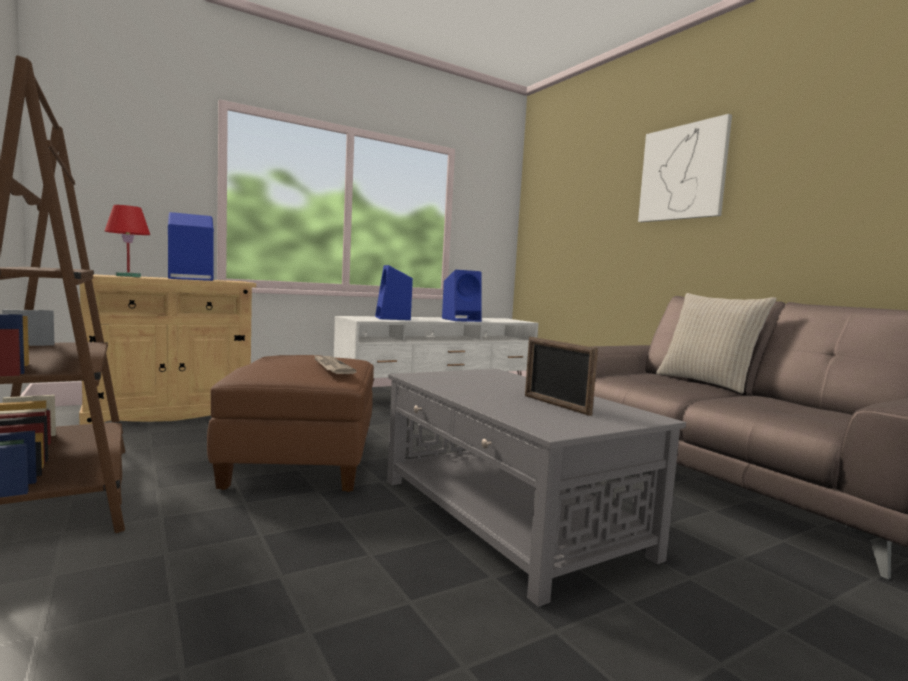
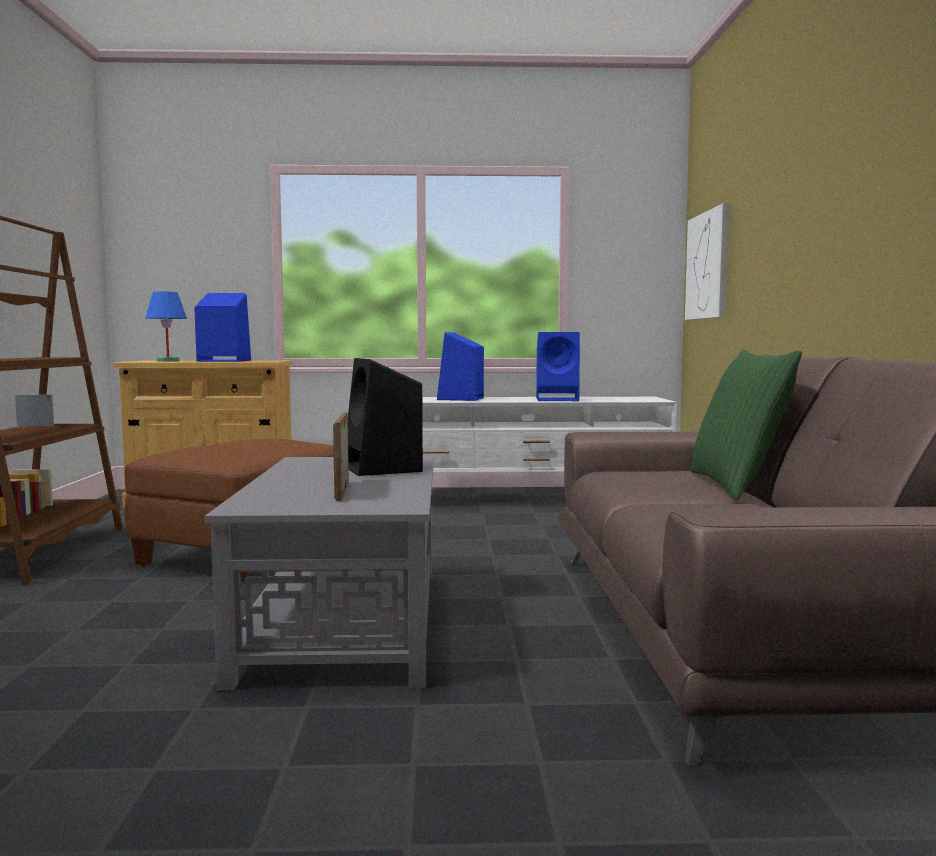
camera: 30 degrees right, 0 degrees up
red table lamp [105,205,150,277] -> blue table lamp [145,291,187,361]
newspaper [314,355,356,374] -> none
picture [638,114,732,222] -> picture moved to [685,203,730,320]
beige pillow [656,293,777,394] -> green pillow [691,349,802,500]
none -> black speaker [348,358,423,476]

